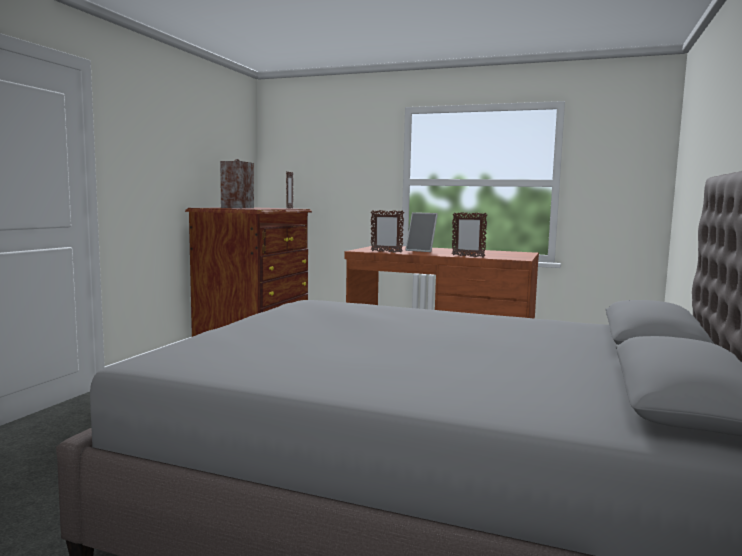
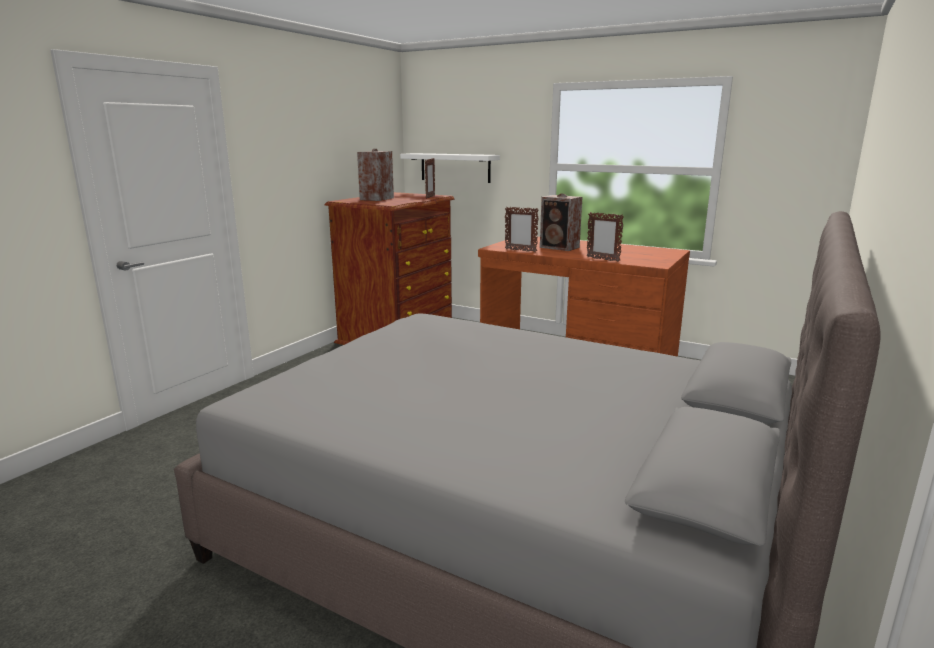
camera: 10 degrees right, 10 degrees up
picture frame [406,212,438,252] -> speaker [540,194,583,251]
none -> white shelf [400,153,500,183]

